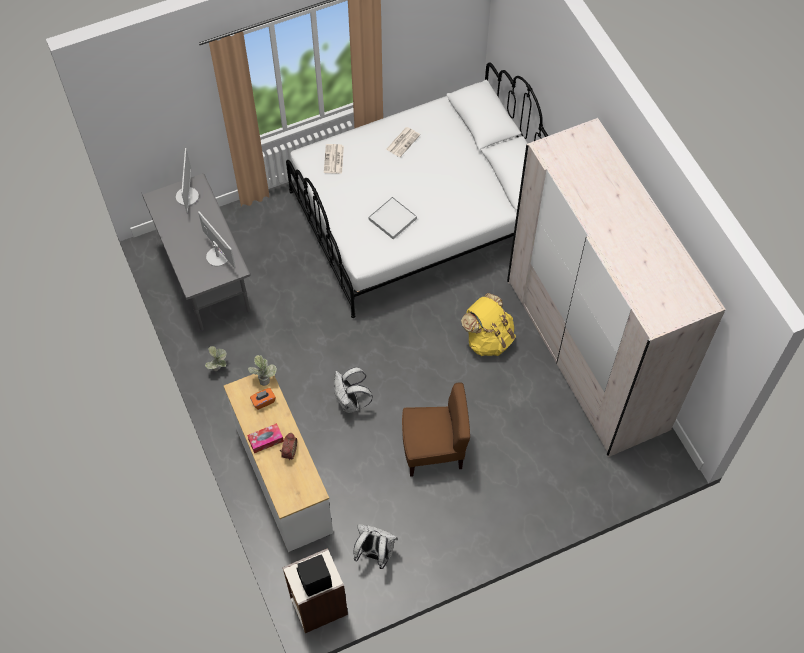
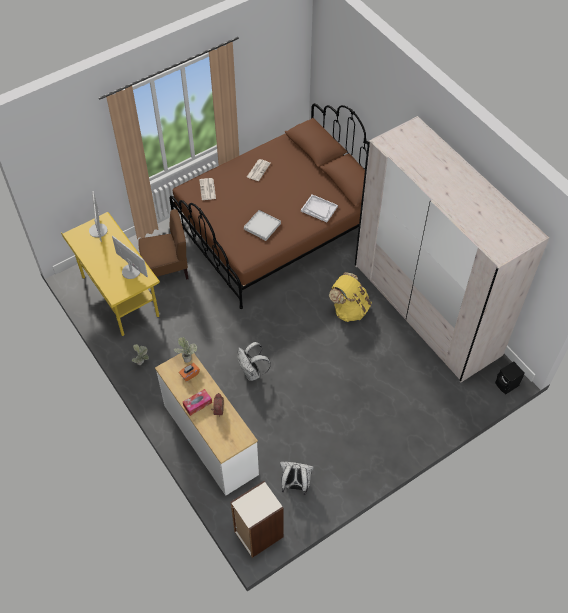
camera: 10 degrees left, 5 degrees down
grey desk [141,173,251,331] -> yellow desk [61,212,160,337]
white bed [286,63,548,318] -> brown bed [169,103,368,309]
black speaker [297,554,332,597] -> black speaker moved to [495,361,525,394]
brown chair [402,382,470,477] -> brown chair moved to [139,209,188,280]
none -> white tray [301,194,338,222]

